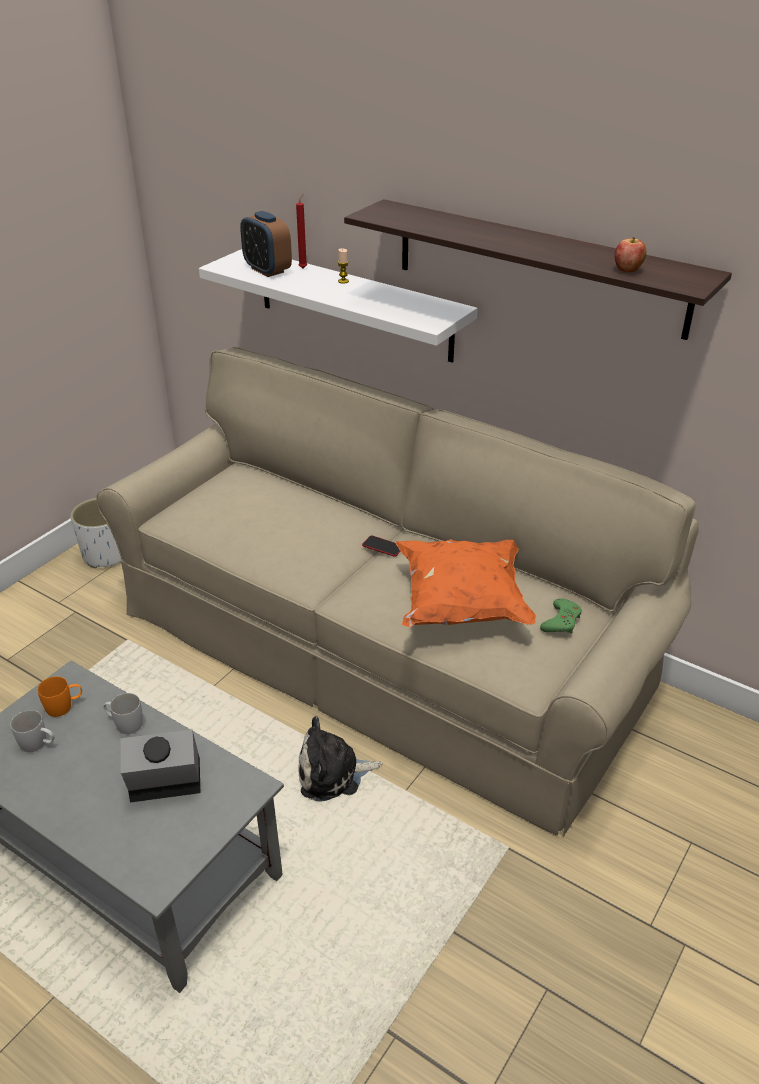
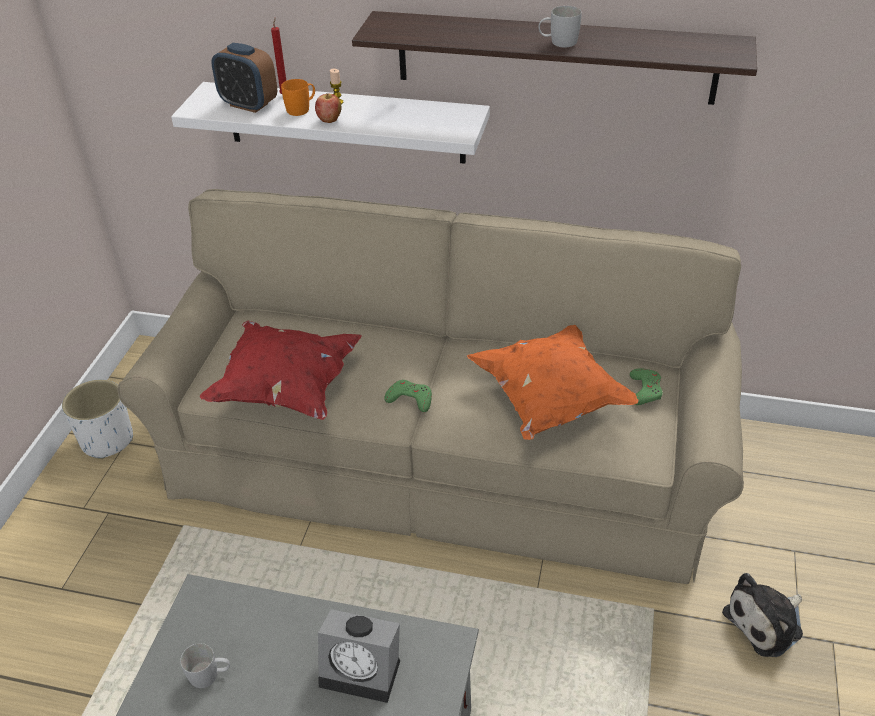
camera: 20 degrees left, 5 degrees up
orange mug [37,676,82,717] -> orange mug moved to [281,79,315,116]
white mug [104,693,143,734] -> white mug moved to [539,6,581,47]
alarm clock [121,729,200,803] -> alarm clock turned 135 degrees counterclockwise [318,609,400,703]
plush toy [298,716,383,801] -> plush toy moved to [722,573,803,657]
phone [362,535,401,557] -> none
apple [615,237,647,273] -> apple moved to [315,93,342,123]
none -> red pillow [200,321,362,420]
none -> green game controller [384,380,432,412]

